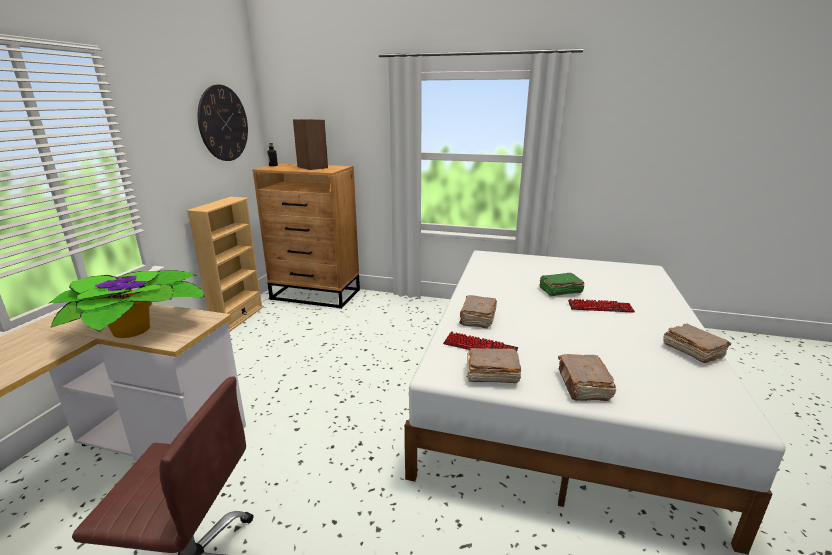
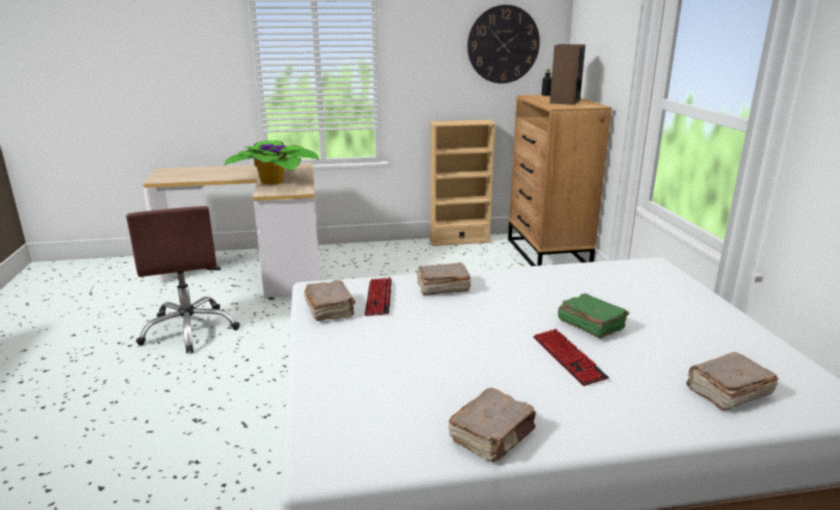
camera: 65 degrees right, 0 degrees up
brown book [558,354,616,401] -> brown book moved to [686,352,779,411]

